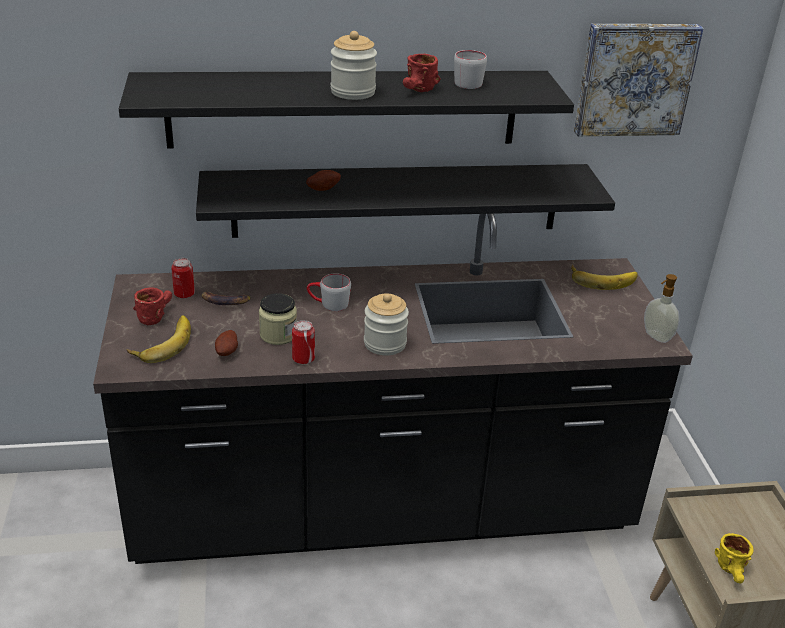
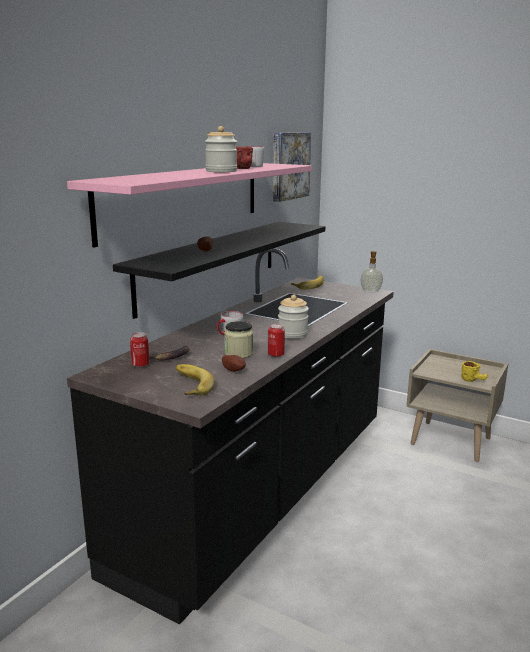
camera: 50 degrees left, 15 degrees down
black shelf [119,71,574,149] -> pink shelf [67,163,312,247]
red mug [133,287,172,325] -> none

